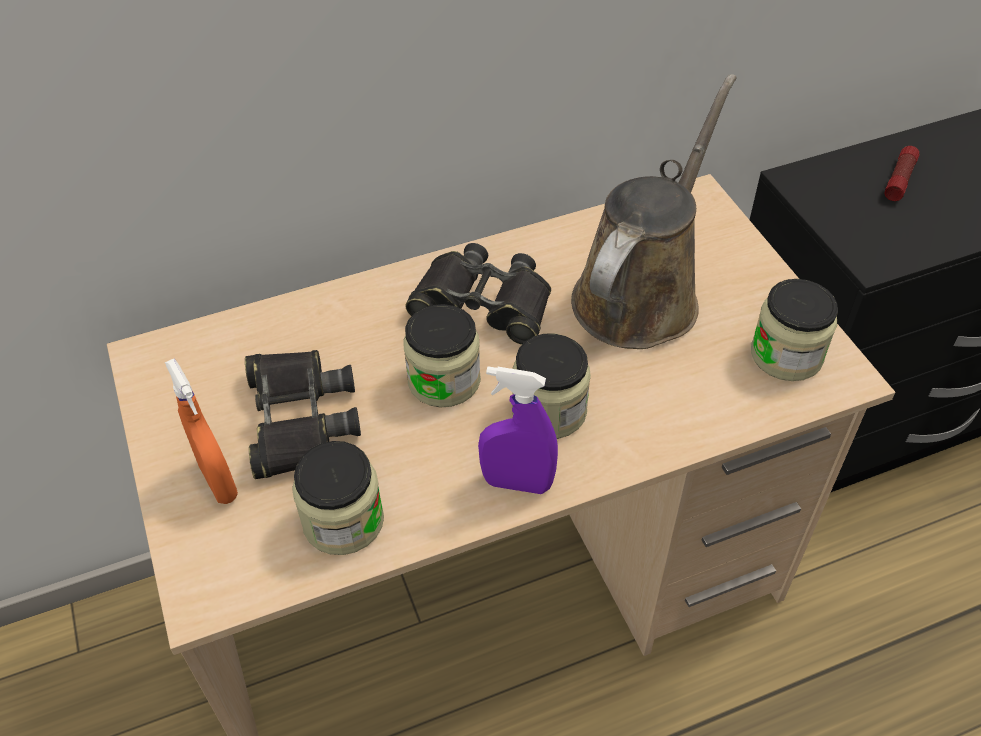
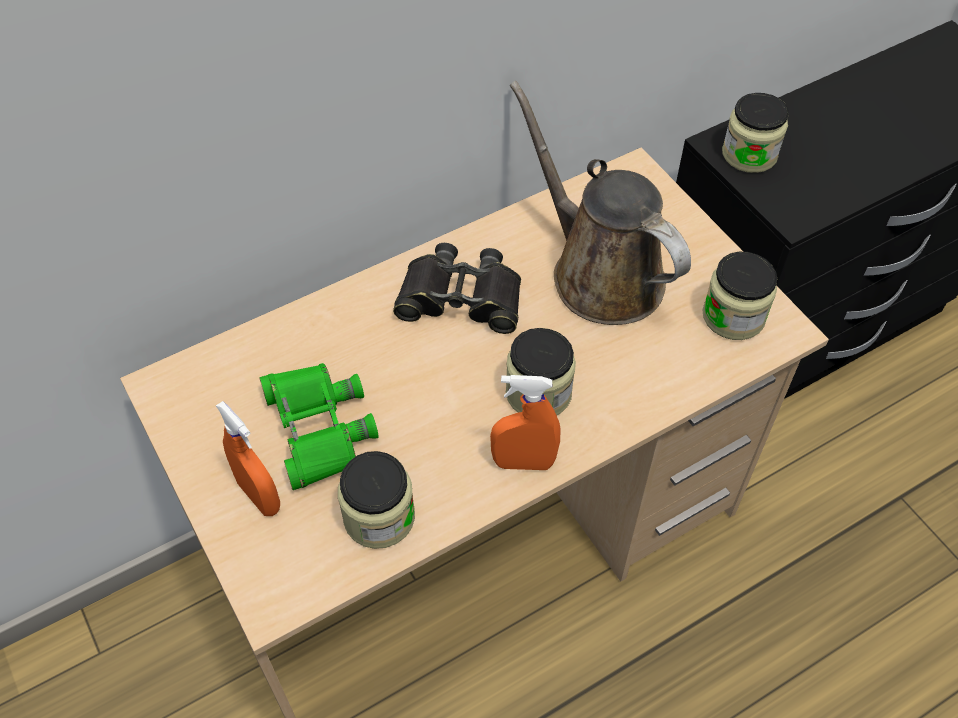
camera: 10 degrees left, 5 degrees up
black binoculars [245,350,361,479] -> green binoculars [259,363,379,490]
jar [403,304,481,408] -> jar moved to [722,93,789,173]
purple spray bottle [478,367,558,494] -> orange spray bottle [490,375,560,470]
brown watering can [571,74,737,349] -> brown watering can turned 60 degrees counterclockwise [510,81,691,325]
flashlight [885,146,920,201] -> none

